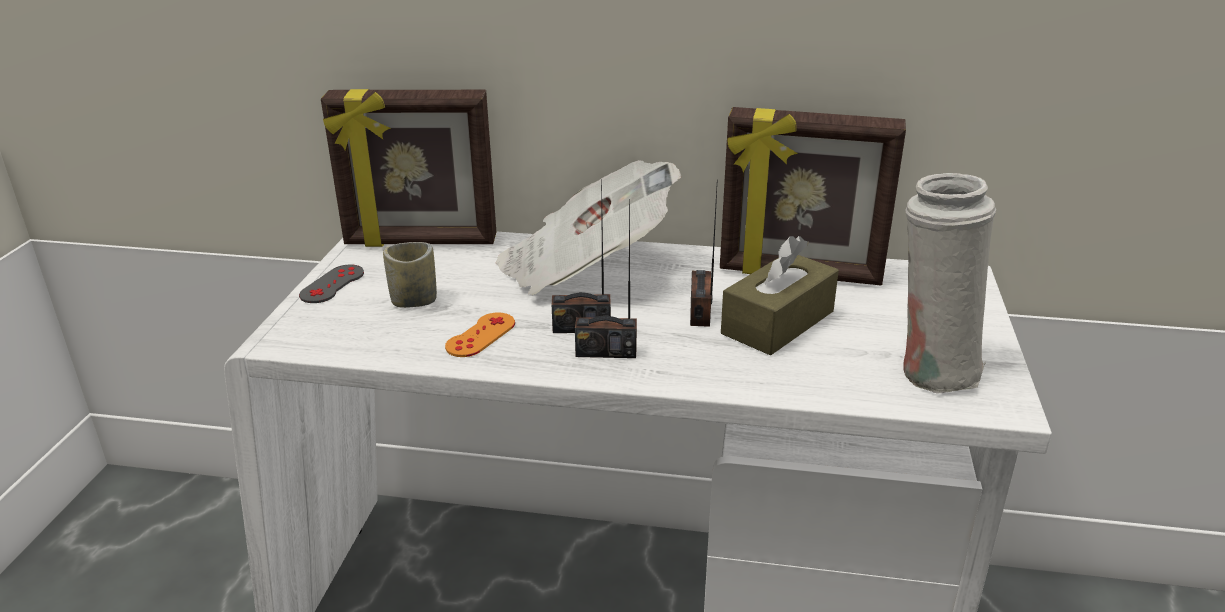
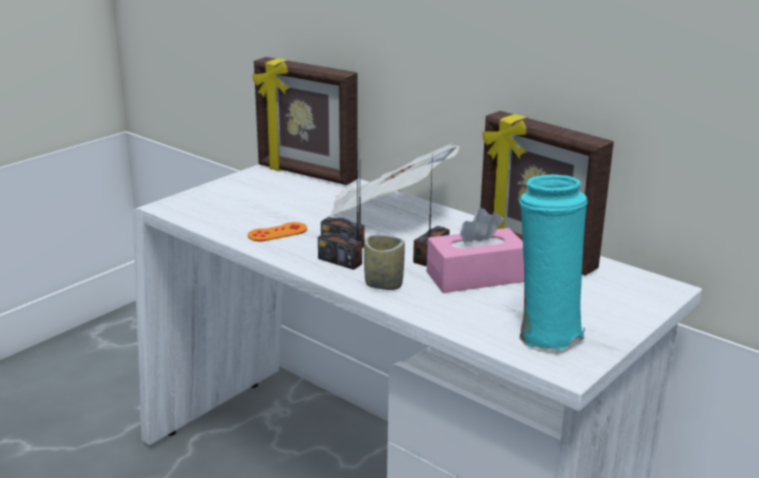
camera: 30 degrees right, 5 degrees down
grey game controller [299,264,364,303] -> none
cup [383,242,437,308] -> cup moved to [364,235,405,290]
brown tissue box [721,236,839,356] -> pink tissue box [427,208,524,293]
white vase [903,173,996,393] -> turquoise vase [519,174,588,350]

